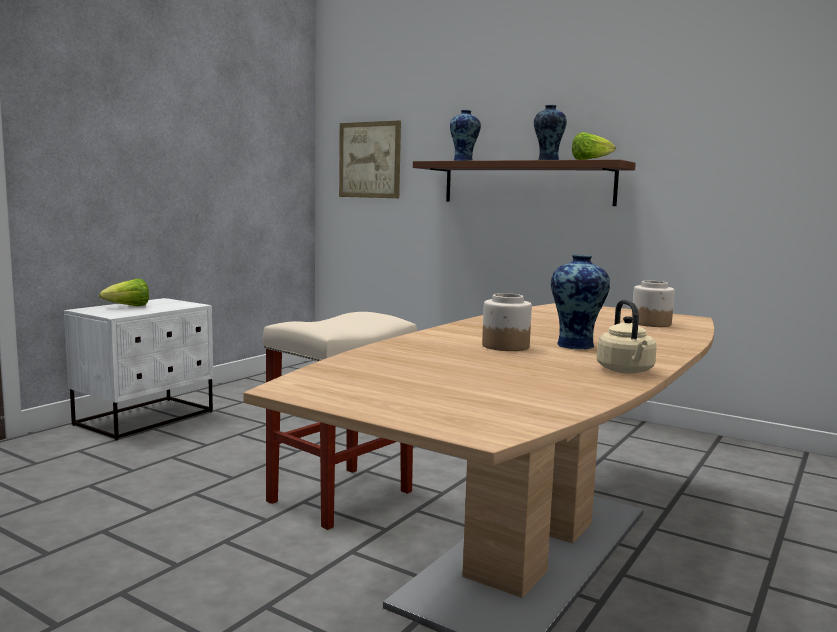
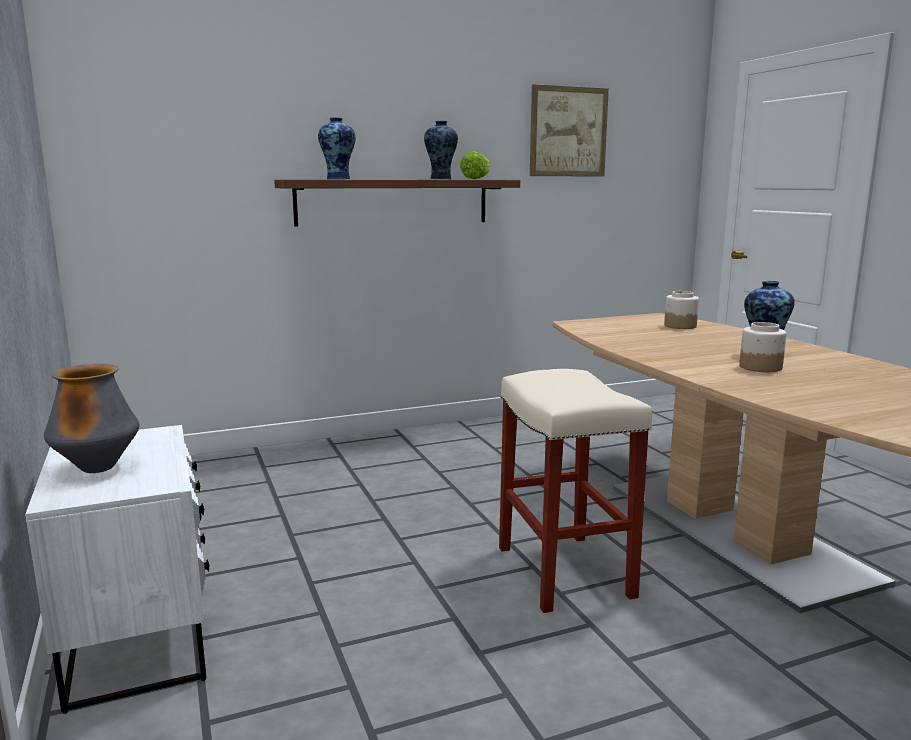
camera: 55 degrees left, 5 degrees up
lettuce [99,278,149,306] -> vase [44,364,140,473]
picture [339,120,401,198] -> picture moved to [530,84,609,176]
beige kettle [597,300,657,374] -> none

